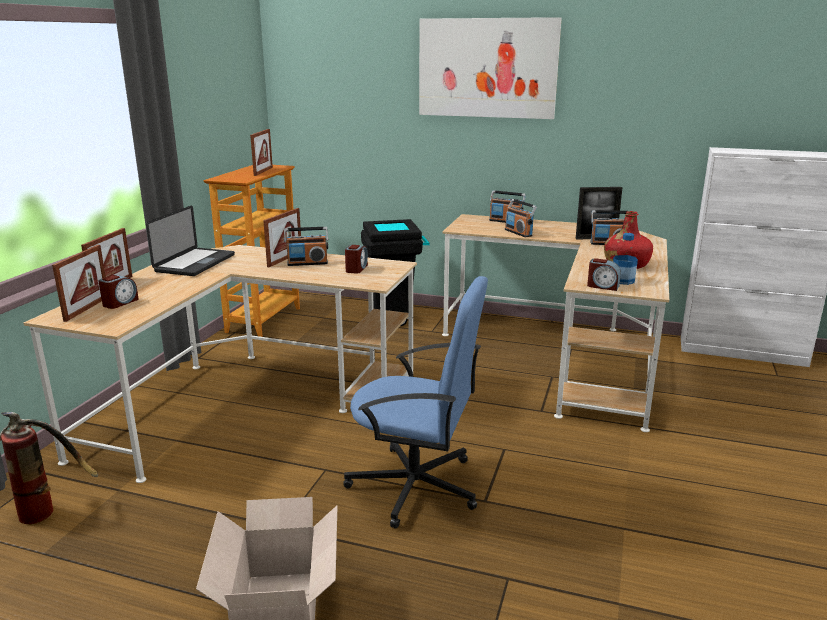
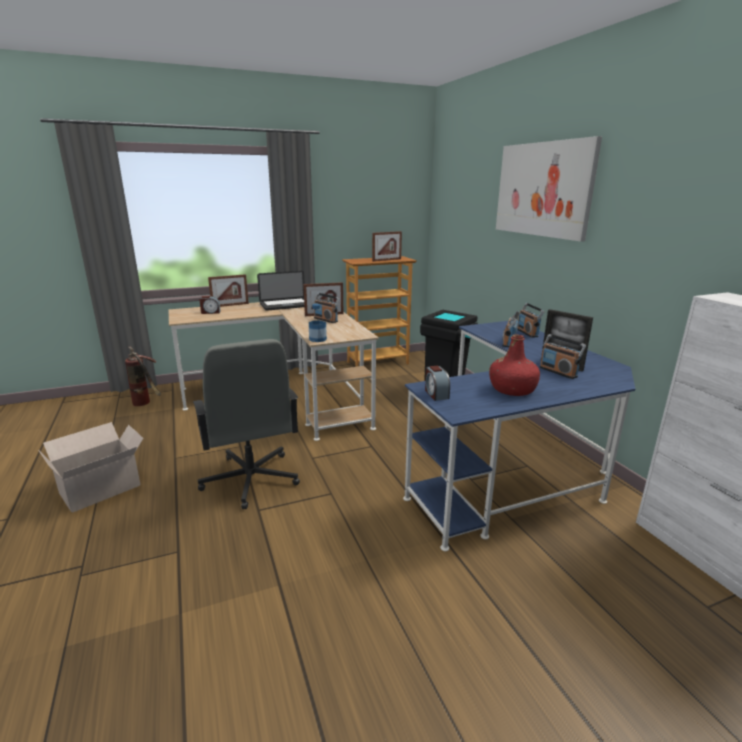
camera: 50 degrees right, 0 degrees up
picture frame [52,245,106,322] -> none
blue office chair [343,276,488,529] -> grey office chair [193,339,300,509]
alarm clock [345,245,368,274] -> none
beige desk [442,214,669,432] -> blue desk [403,321,635,551]
bottle [613,233,638,285] -> bottle moved to [309,304,327,342]

